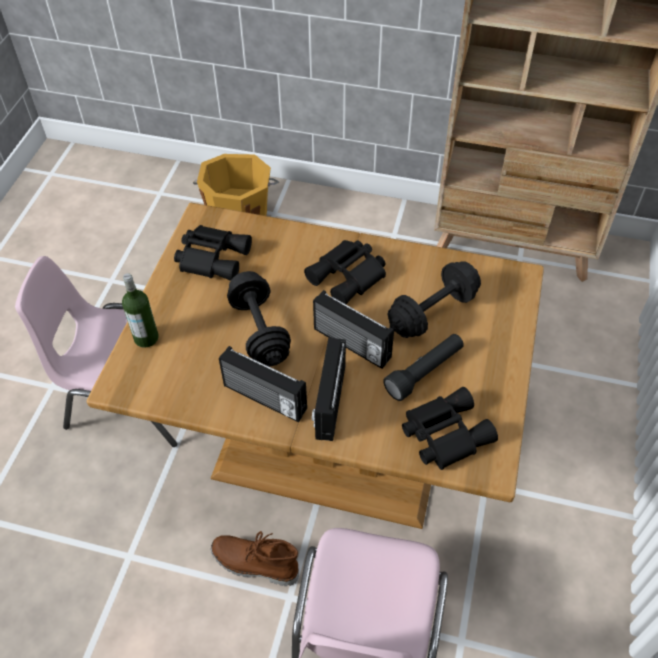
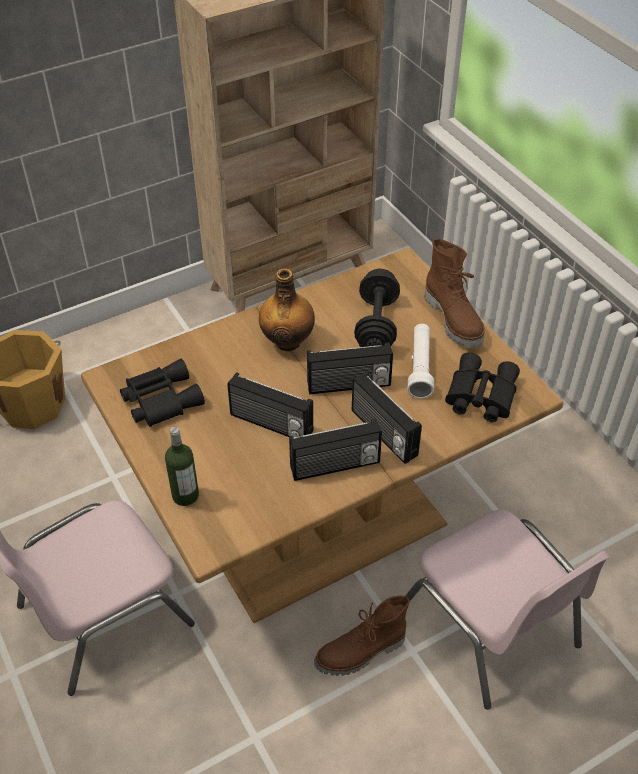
camera: 45 degrees left, 5 degrees down
black dumbbell [227,271,291,367] -> radio [227,372,313,438]
black binoculars [304,240,386,304] -> bottle [259,268,315,351]
black flashlight [384,334,464,401] -> white flashlight [407,324,434,398]
none -> brown boot [425,239,485,348]

